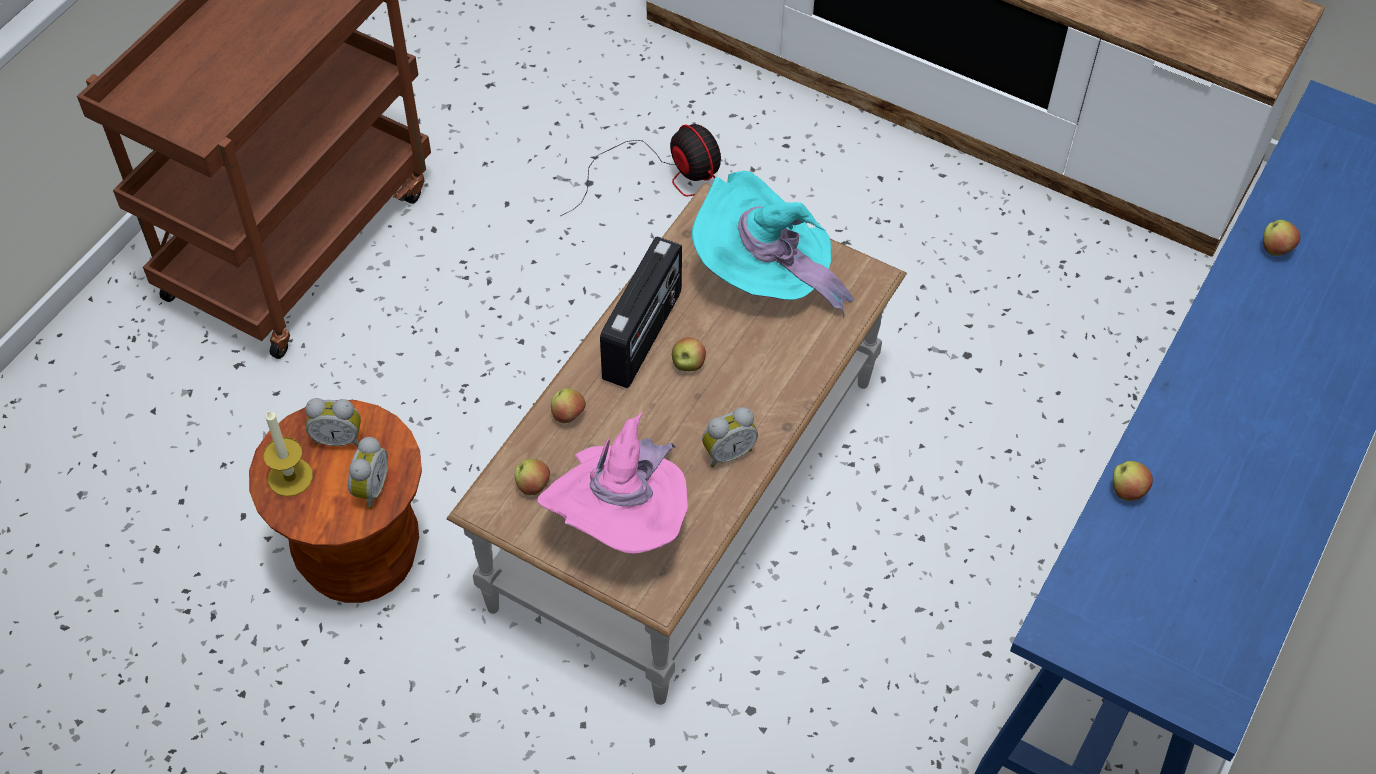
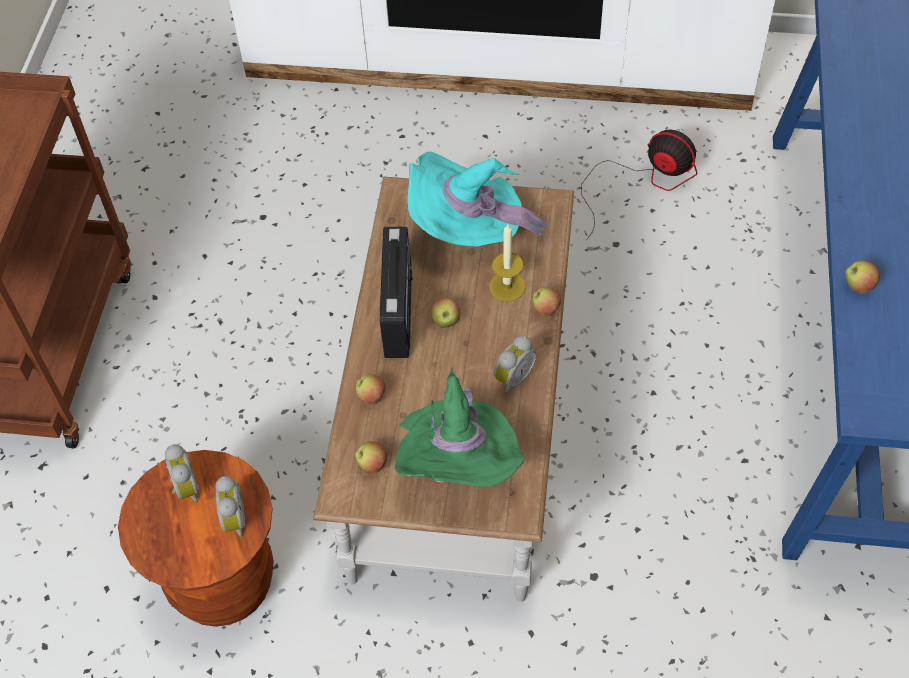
camera: 20 degrees left, 0 degrees up
candle [263,409,313,497] -> candle moved to [489,224,526,302]
alarm clock [305,398,361,446] -> alarm clock turned 90 degrees counterclockwise [165,444,199,503]
pink hat [537,412,688,554] -> green hat [395,367,524,487]
fan [561,124,721,216] -> fan moved to [581,129,697,240]
apple [1263,220,1300,256] -> apple moved to [532,287,561,317]

